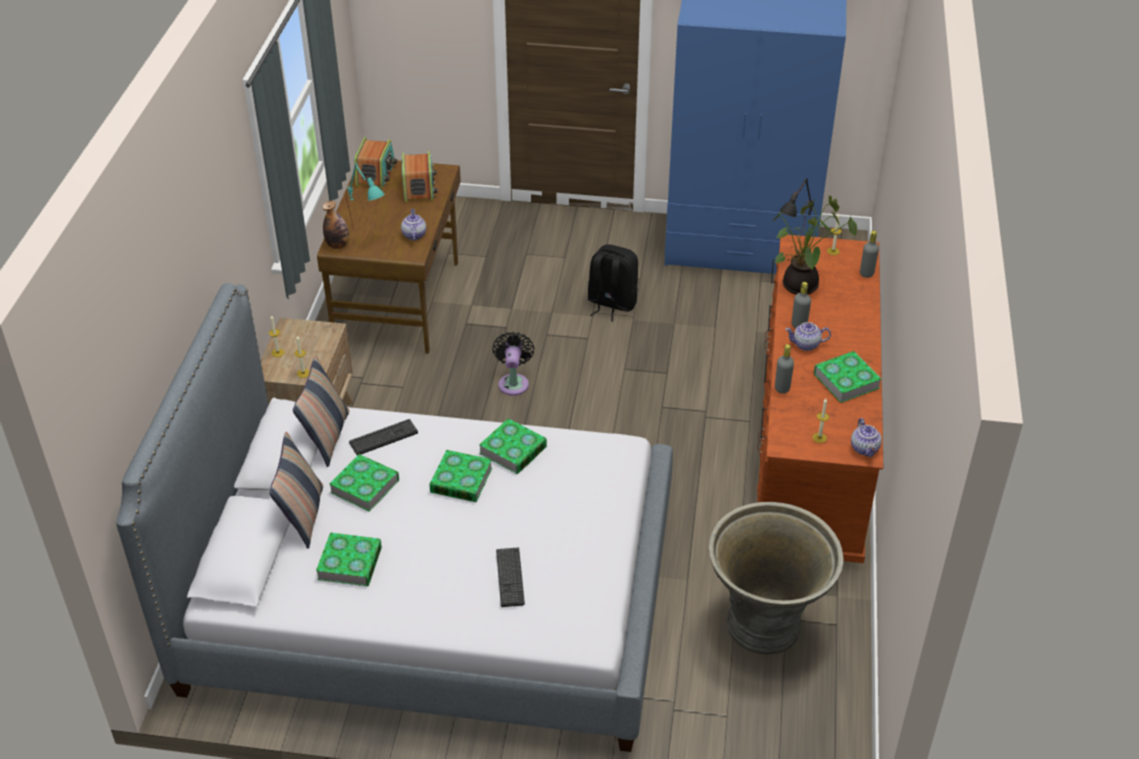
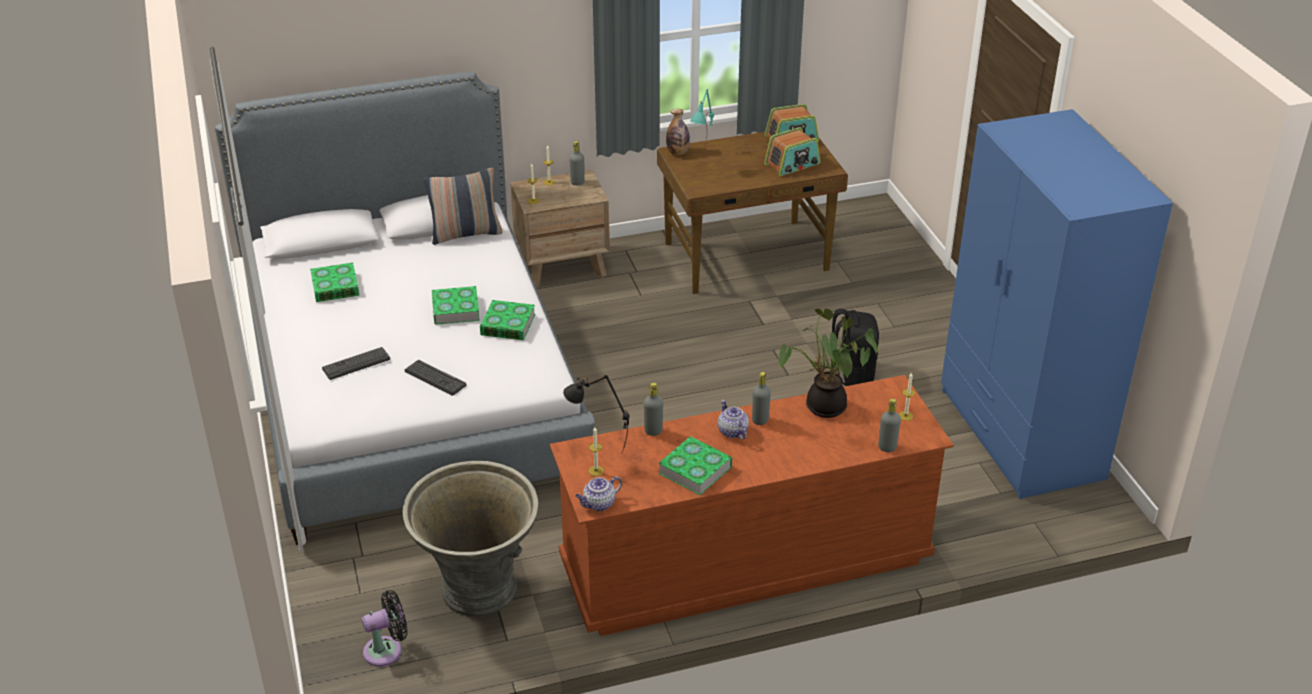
camera: 65 degrees right, 5 degrees down
pillow [270,431,323,549] -> none
book [329,454,399,512] -> none
keyboard [349,419,418,456] -> keyboard moved to [405,360,466,396]
teapot [401,209,426,241] -> none
black fan [493,332,534,396] -> black fan moved to [362,590,408,667]
black table lamp [779,178,814,242] -> black table lamp moved to [563,375,630,453]
none -> grey bottle [569,141,585,185]

